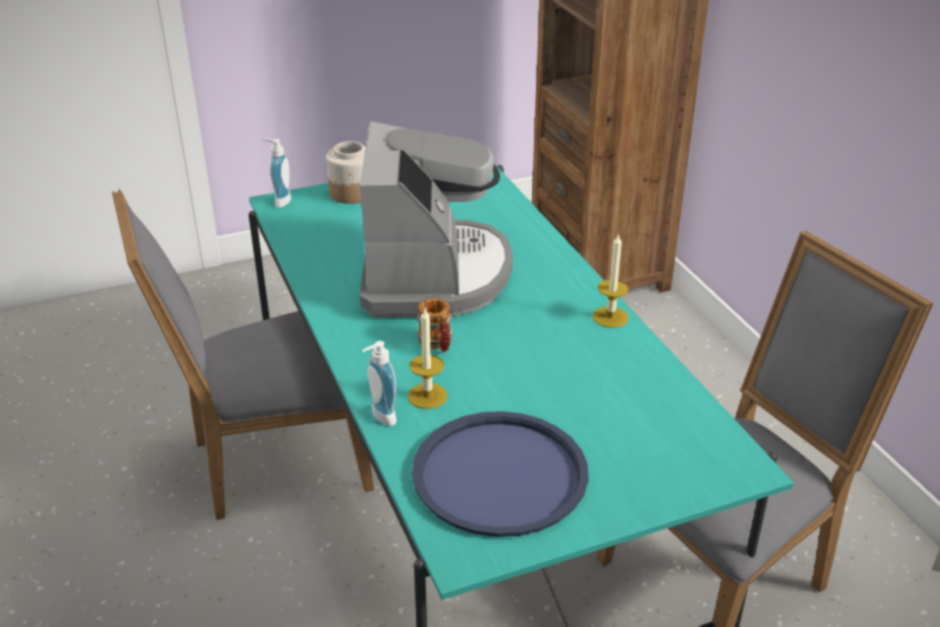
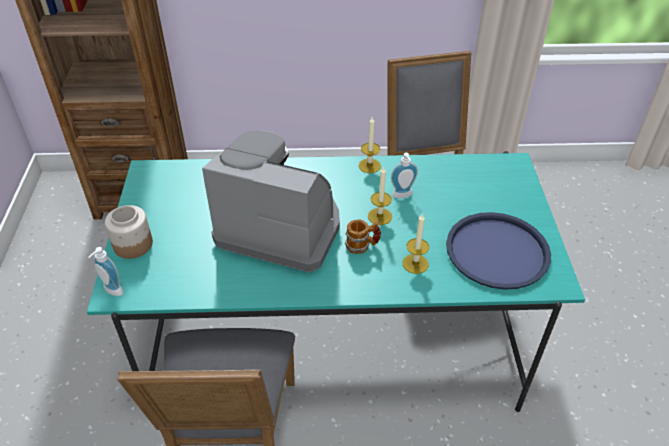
camera: 70 degrees left, 10 degrees up
soap dispenser [362,341,397,426] -> soap dispenser moved to [391,153,418,198]
none -> candle [368,166,392,225]

